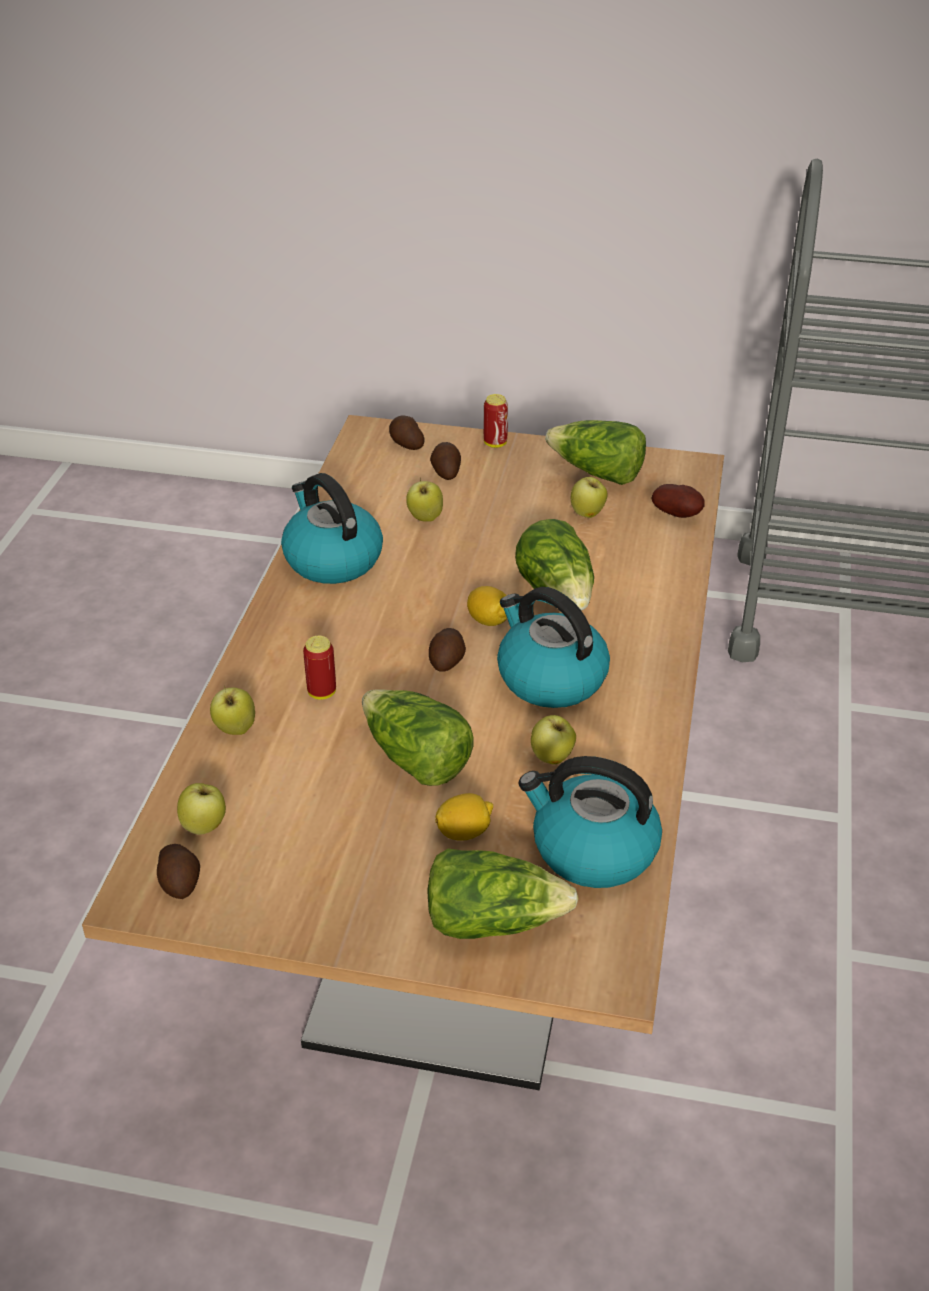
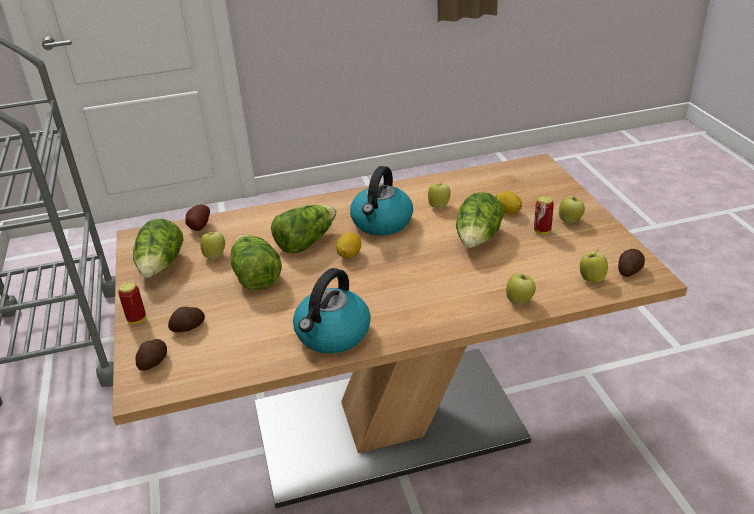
camera: 115 degrees left, 5 degrees down
can [303,636,336,700] -> can moved to [534,196,554,234]
apple [406,478,443,522] -> apple moved to [559,196,585,223]
lettuce [427,848,579,939] -> lettuce moved to [231,235,282,290]
potato [429,628,466,672] -> none
kettle [519,756,662,888] -> none

